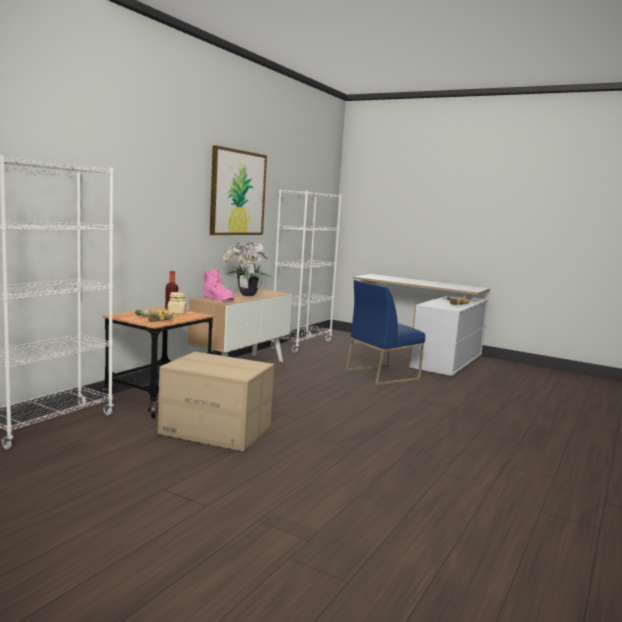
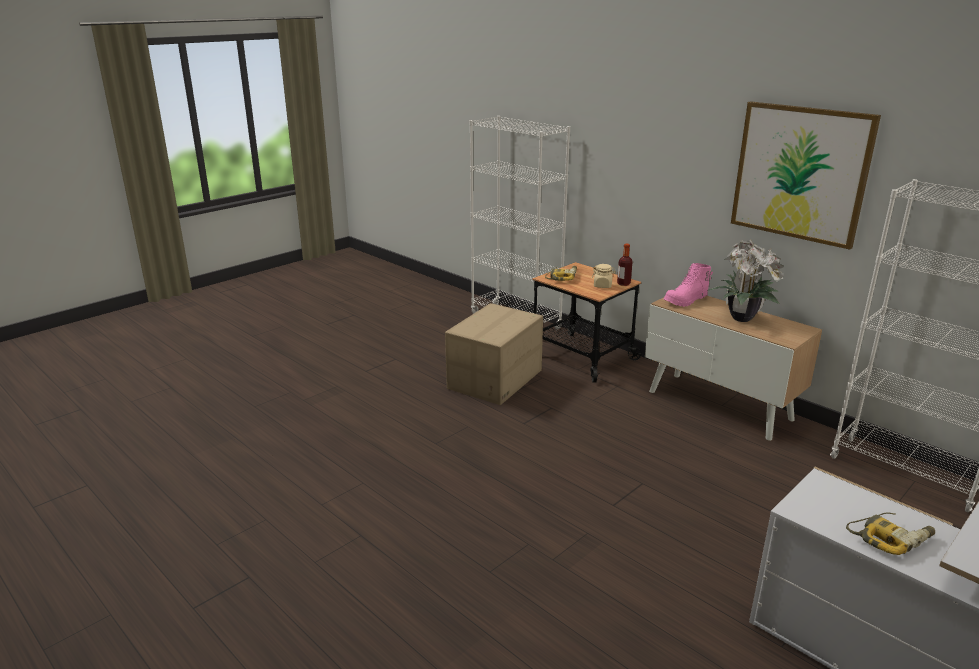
camera: 105 degrees right, 15 degrees up
blue chair [345,280,425,386] -> none

